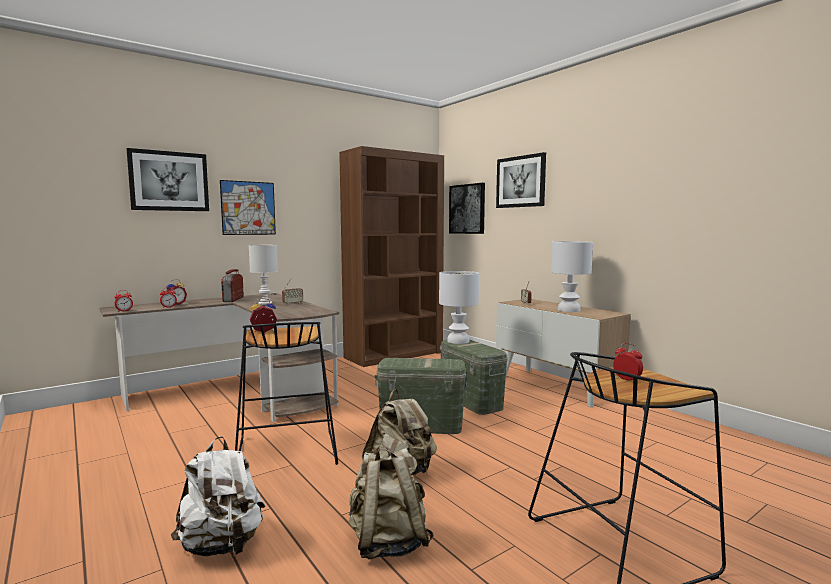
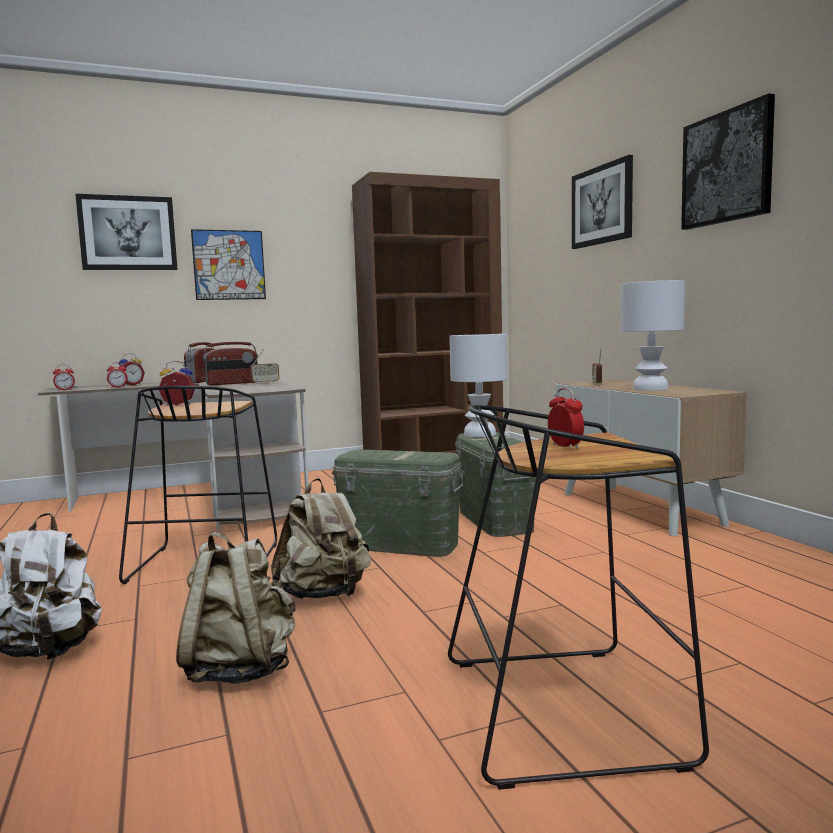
camera: 15 degrees right, 0 degrees up
white table lamp [249,245,278,305] -> radio [203,342,258,385]
picture [449,183,485,234] -> picture moved to [681,93,775,230]

